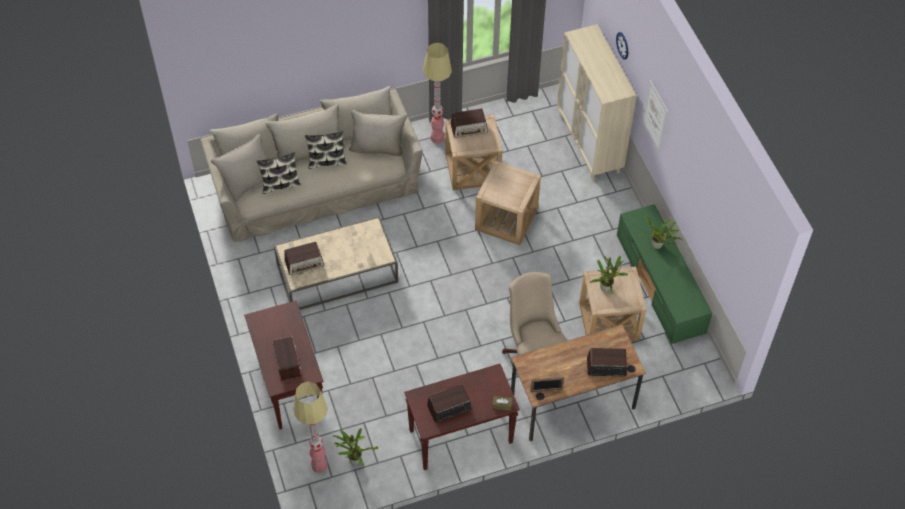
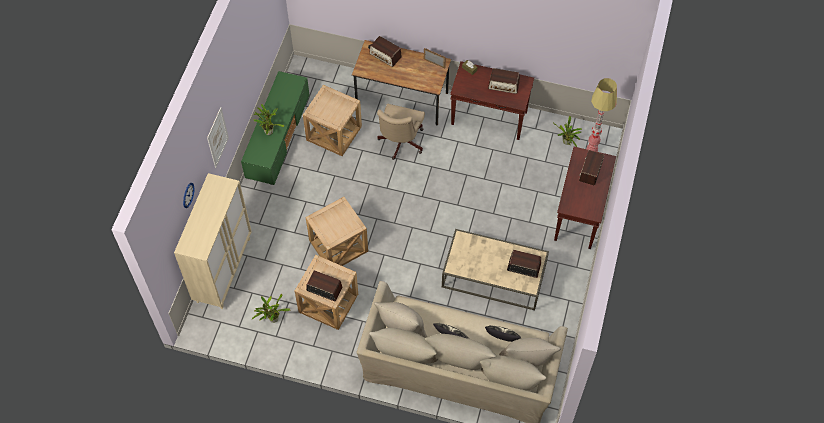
camera: 145 degrees left, 5 degrees up
floor lamp [423,43,452,144] -> none
potted plant [590,256,628,294] -> potted plant moved to [252,294,290,323]

